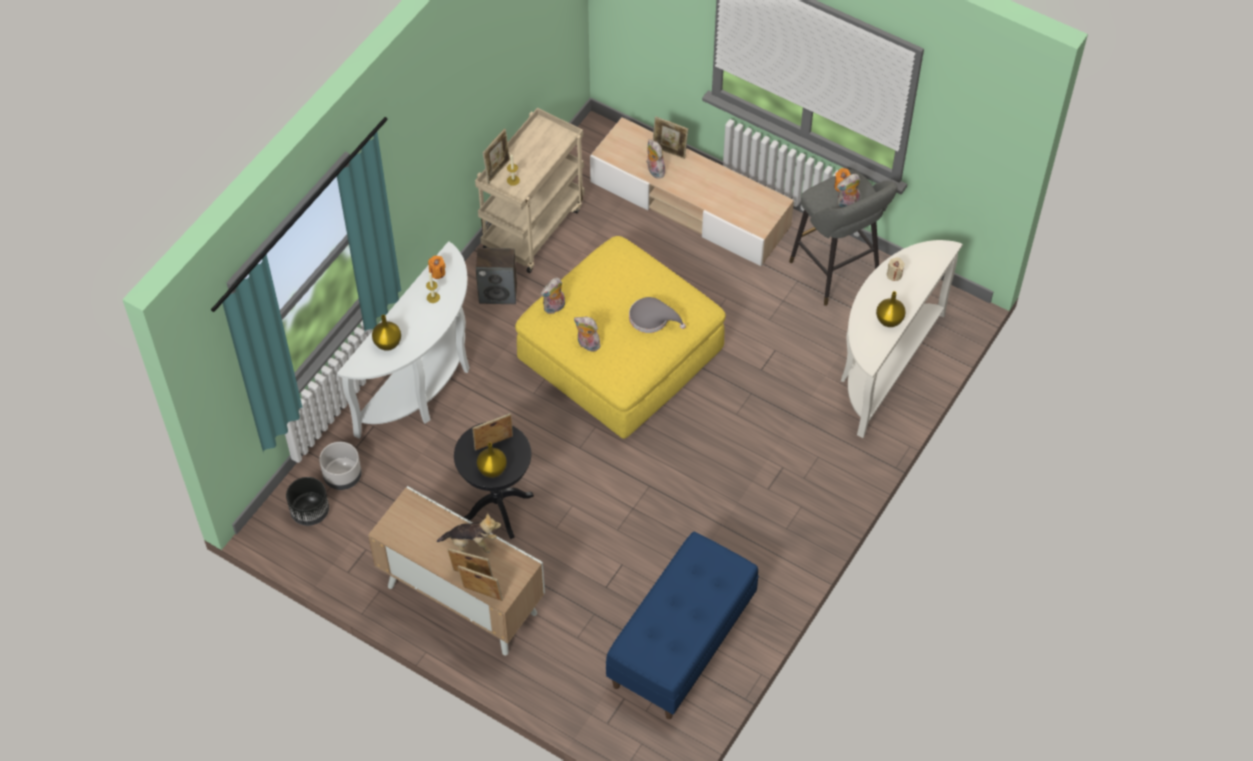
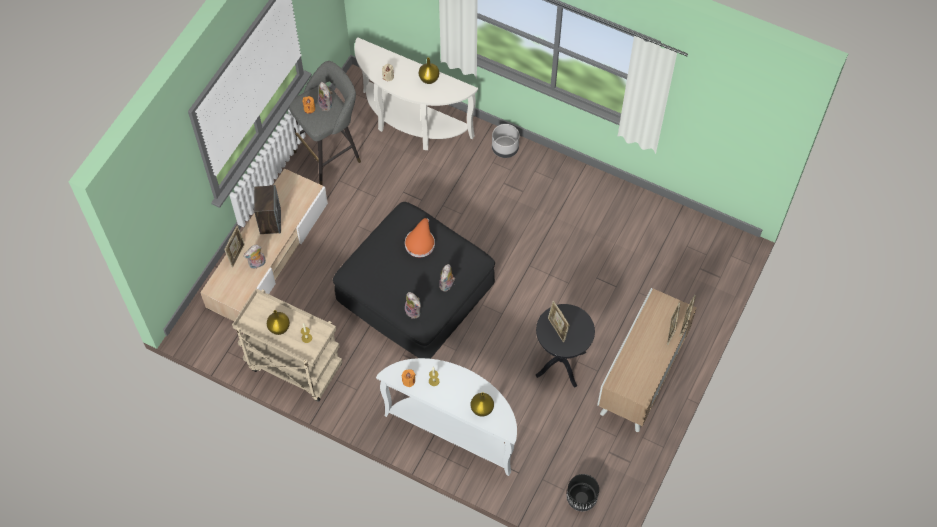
camera: 95 degrees left, 5 degrees up
grey planter [319,442,362,490] -> grey planter moved to [492,124,520,158]
plush toy [437,513,501,553] -> none
speaker [476,248,517,304] -> speaker moved to [254,185,281,234]
yellow vase [477,443,507,478] -> yellow vase moved to [267,310,290,335]
picture frame [483,129,510,183] -> none
yellow ottoman [515,236,726,439] -> black ottoman [333,202,495,359]
blue bench [606,532,758,719] -> none
grey hat [629,297,686,333] -> orange hat [405,218,435,257]

